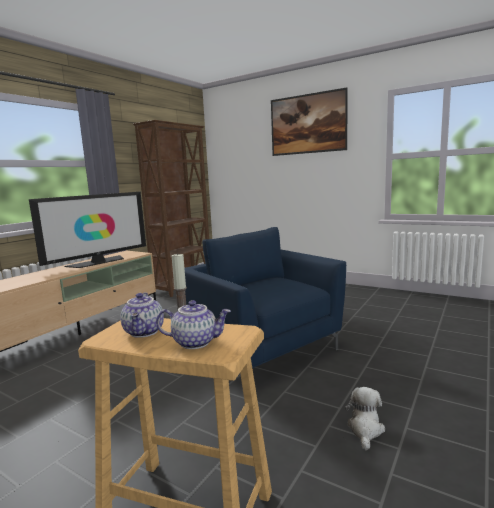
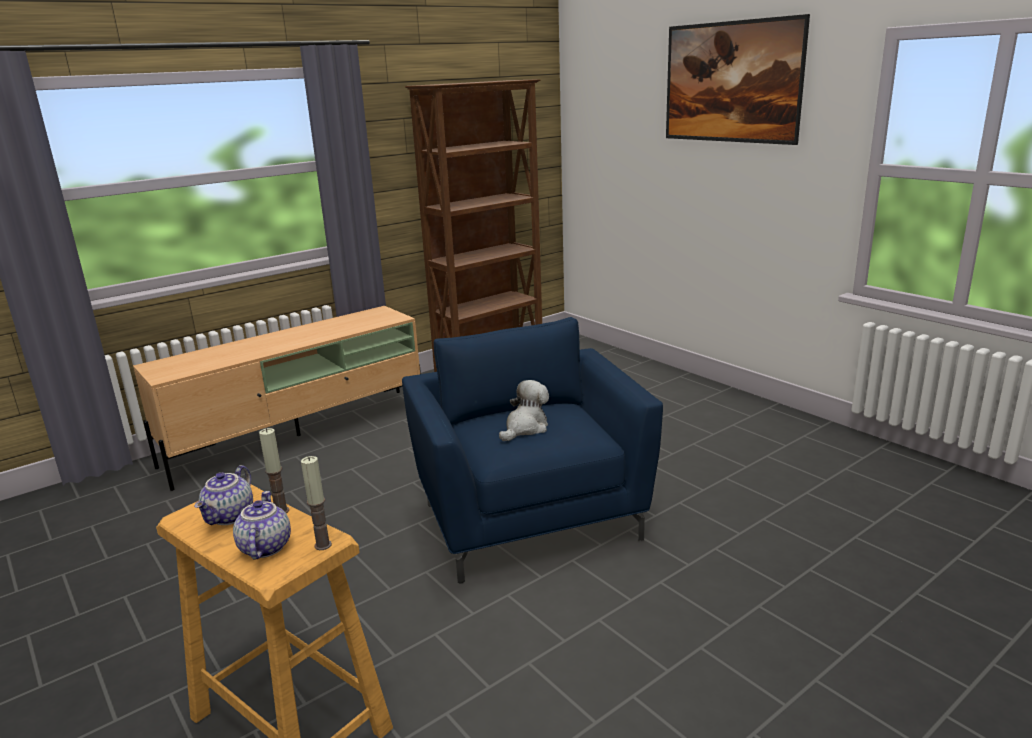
camera: 20 degrees right, 10 degrees up
television [29,192,146,268] -> none
teapot [156,300,231,349] -> teapot turned 120 degrees counterclockwise [233,491,291,560]
plush toy [345,387,385,450] -> plush toy moved to [499,380,549,441]
none -> candle [301,456,332,550]

